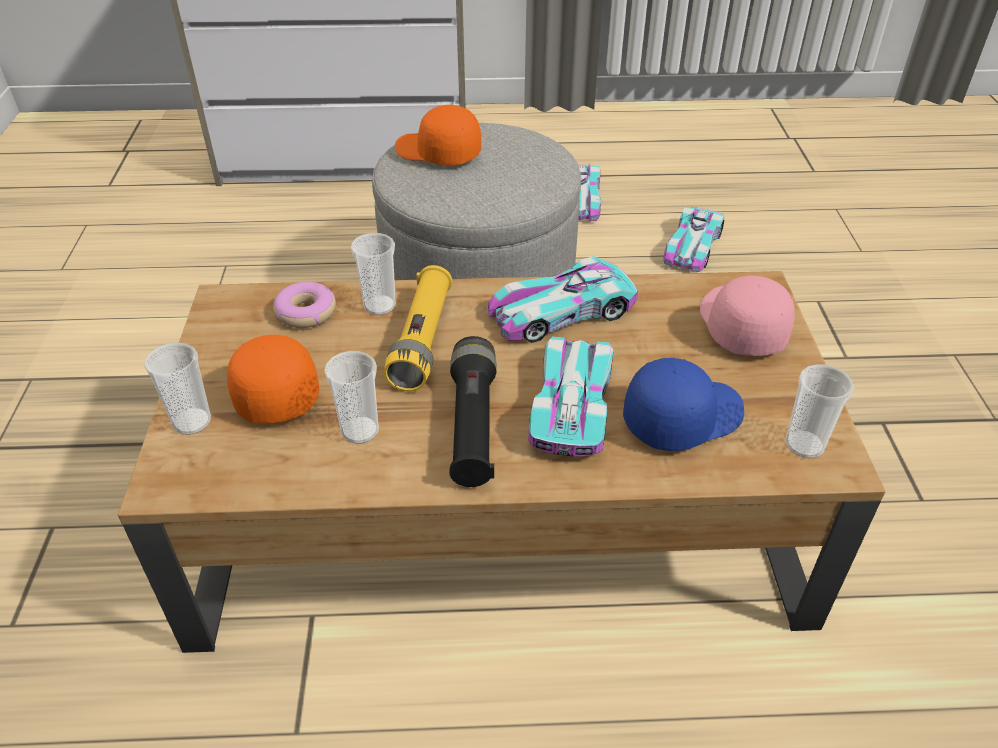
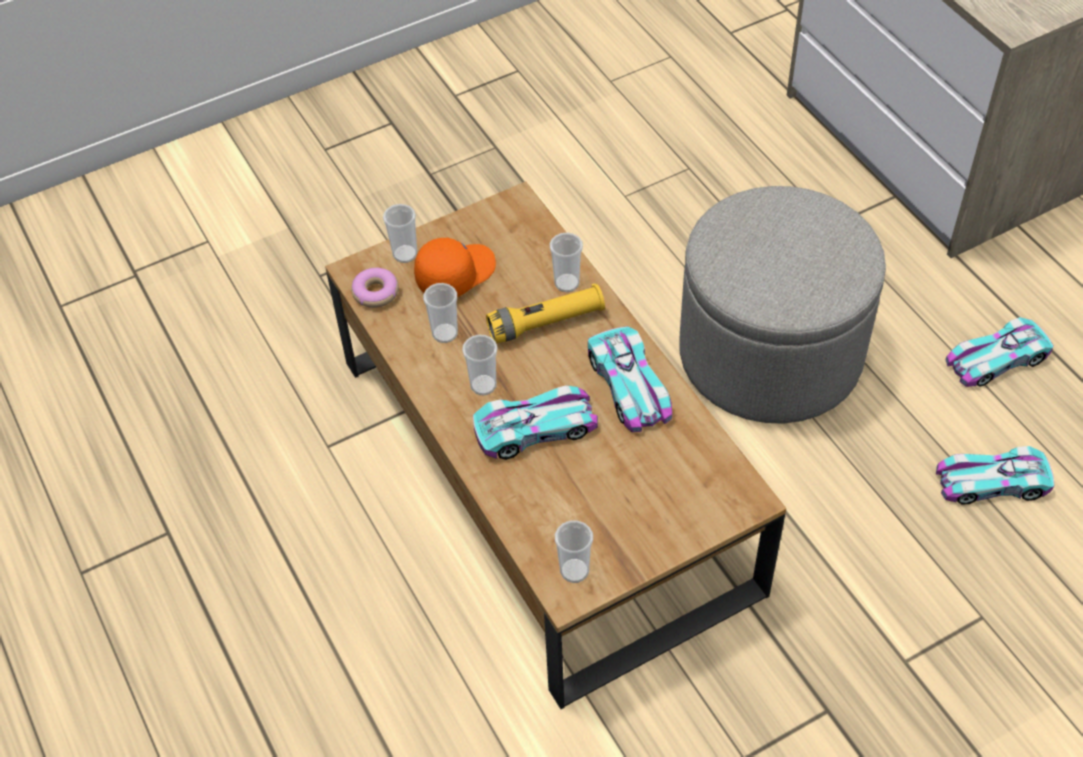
camera: 65 degrees right, 10 degrees up
donut [273,282,336,328] -> donut moved to [351,268,399,308]
orange cap [395,105,481,165] -> none
black flashlight [449,336,497,487] -> cup [462,335,497,395]
toy car [488,256,638,343] -> toy car turned 150 degrees counterclockwise [588,326,672,432]
blue cap [623,358,744,451] -> none
pink cap [700,276,795,356] -> none

